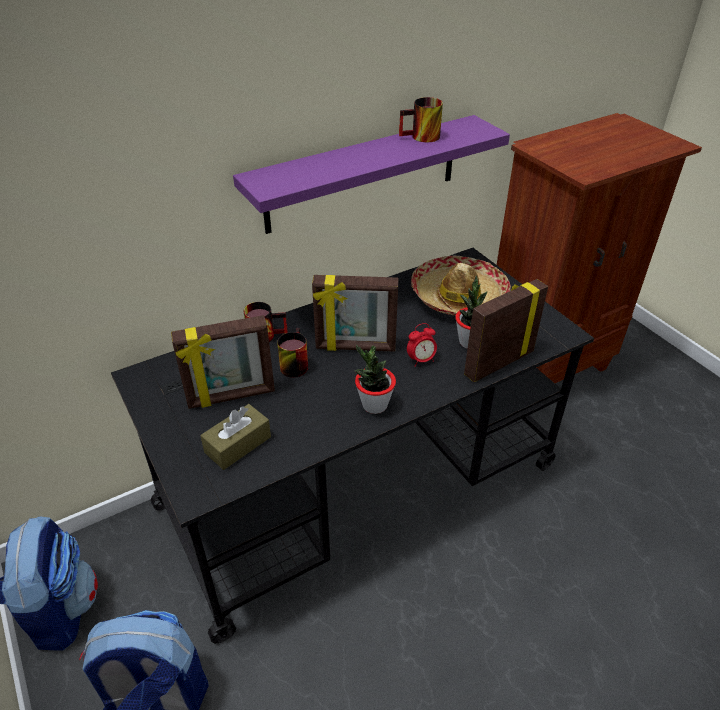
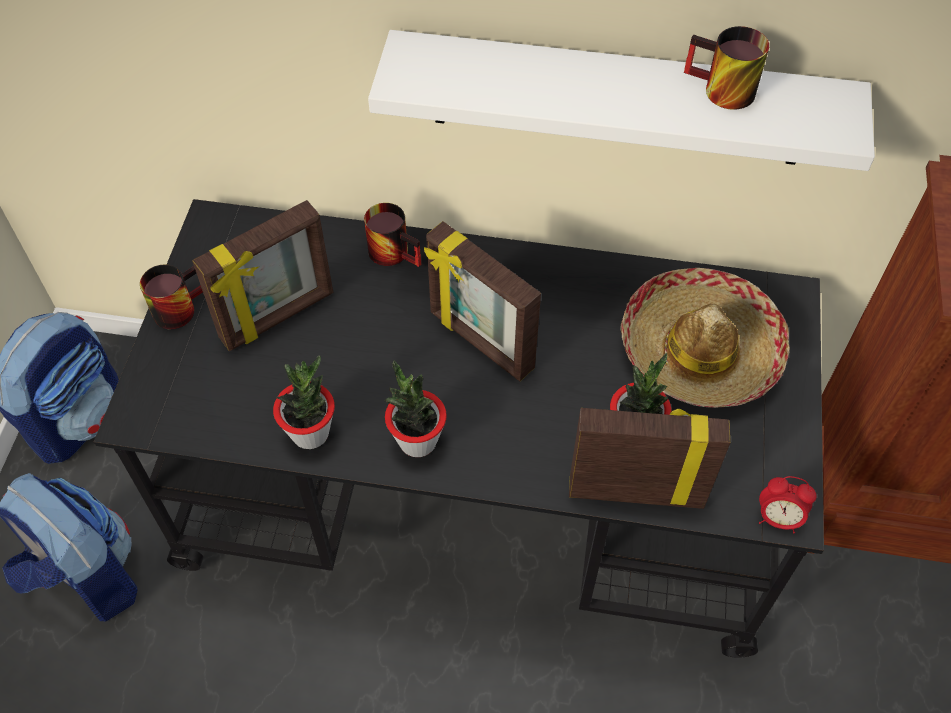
camera: 40 degrees right, 15 degrees up
picture frame [171,315,275,409] -> picture frame turned 60 degrees counterclockwise [192,200,333,351]
brown tissue box [200,404,271,470] -> none
purple shelf [233,115,510,234] -> white shelf [368,30,875,171]
mug [277,328,308,378] -> mug moved to [140,264,203,329]
alarm clock [407,323,437,367] -> alarm clock moved to [759,476,817,534]
none -> potted plant [273,356,335,449]

